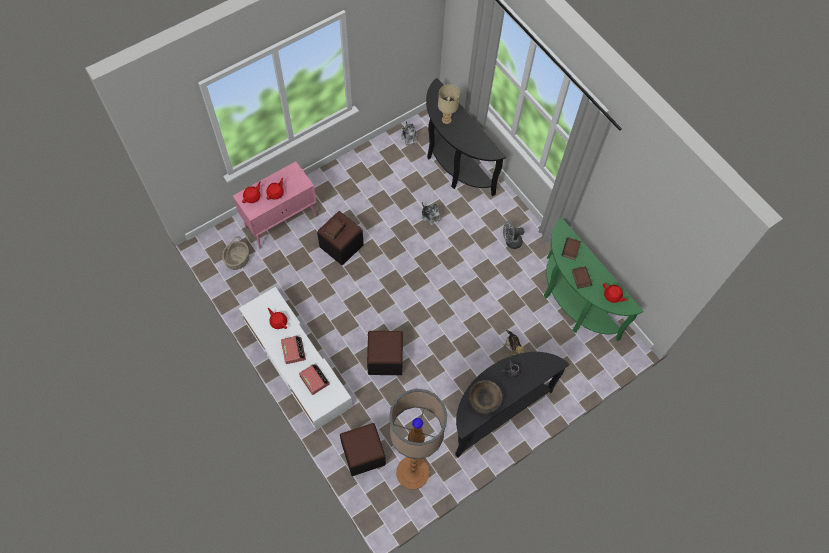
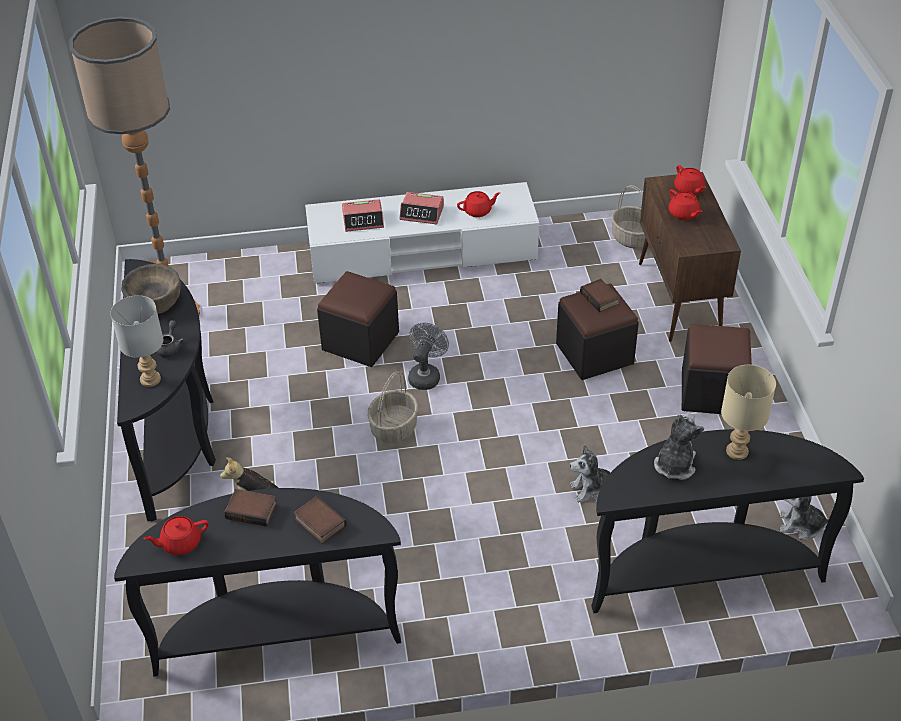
camera: 120 degrees right, 20 degrees down
pink cabinet [233,161,317,249] -> brown cabinet [639,172,741,342]
black ottoman [340,423,386,476] -> black ottoman moved to [682,324,752,414]
grey fan [503,221,524,249] -> grey fan moved to [408,323,449,390]
green console table [544,217,643,342] -> black console table [114,488,401,677]
none -> grey table lamp [110,295,163,387]
none -> basket [367,371,418,443]
none -> plush toy [654,413,704,480]

